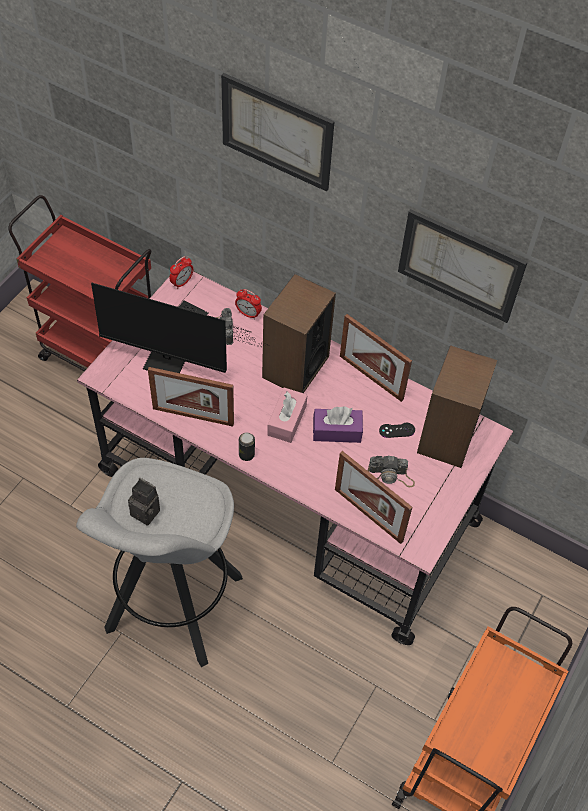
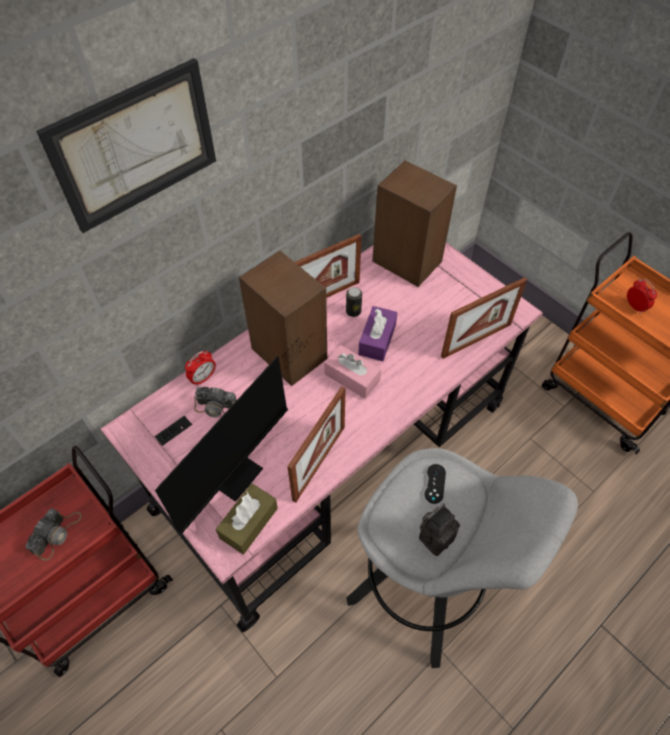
camera: 70 degrees left, 0 degrees up
alarm clock [170,256,193,289] -> alarm clock moved to [627,279,657,314]
can [239,433,255,461] -> can moved to [346,287,362,317]
camera [368,456,415,487] -> camera moved to [26,508,82,561]
black game controller [379,423,415,438] -> black game controller moved to [424,464,446,504]
picture [398,209,528,323] -> none
none -> brown tissue box [216,483,278,555]

